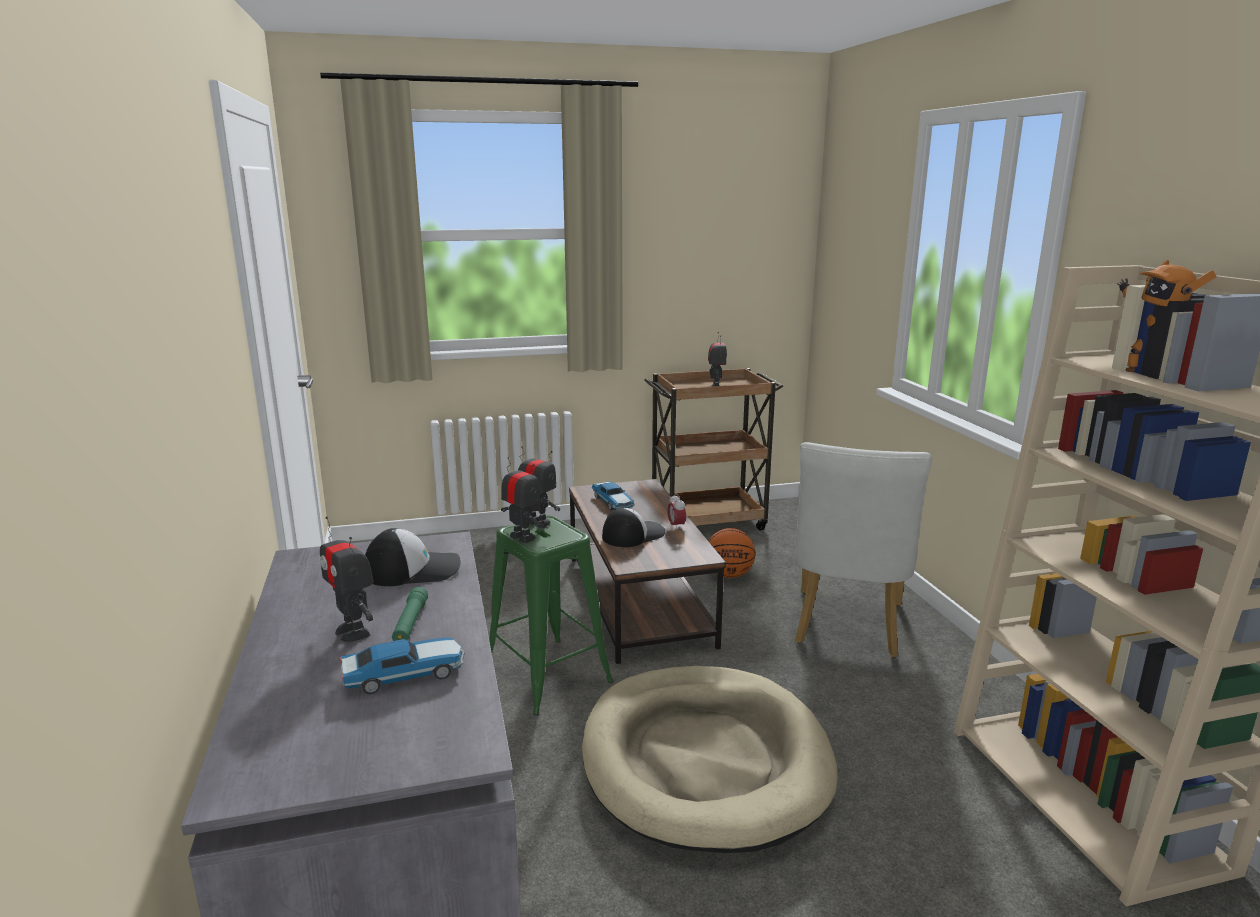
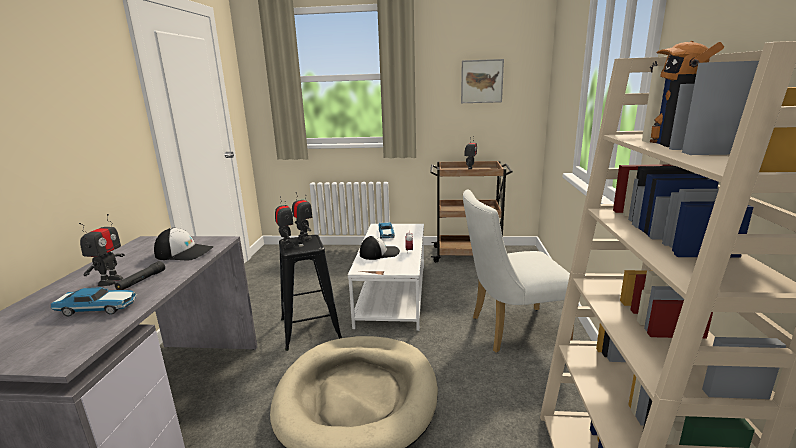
camera: 20 degrees right, 0 degrees up
toy robot [320,517,374,642] -> toy robot turned 150 degrees counterclockwise [79,214,125,286]
green flashlight [392,587,428,641] -> black flashlight [115,261,165,290]
green stool [489,515,613,716] -> black stool [279,235,342,351]
brown coffee table [569,479,726,664] -> white coffee table [348,224,424,331]
basketball [709,528,755,578] -> none
white chair [795,442,932,657] -> white chair turned 45 degrees clockwise [463,189,574,353]
none -> picture [461,59,504,103]

